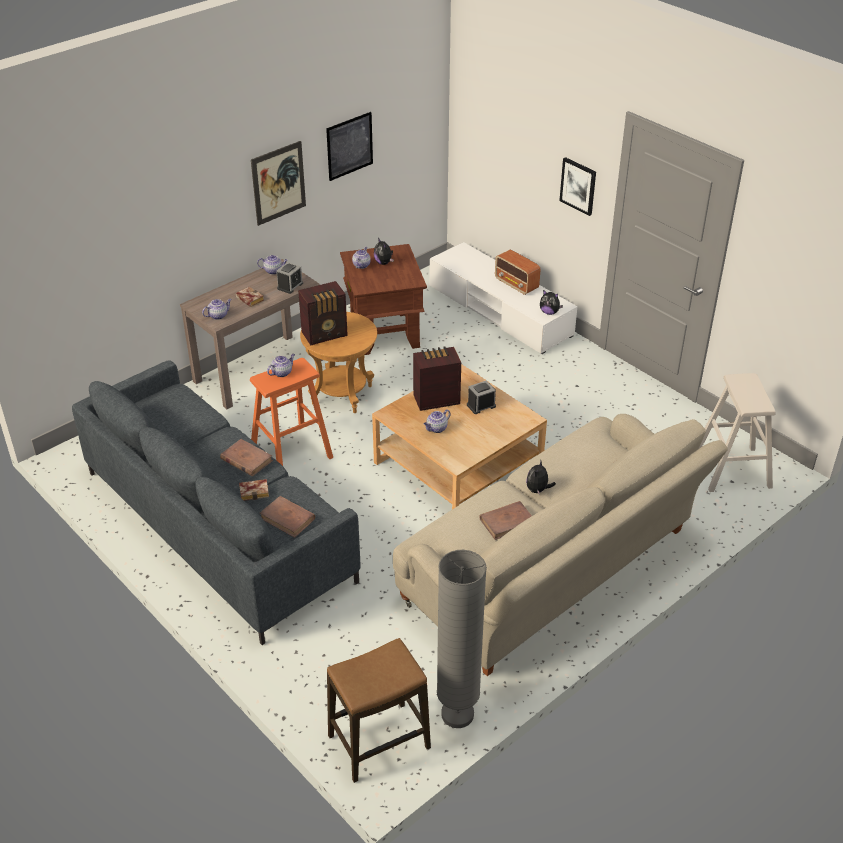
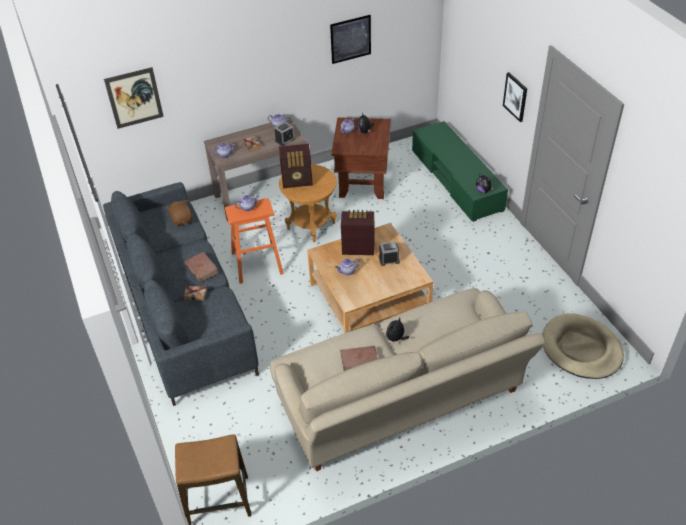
camera: 20 degrees right, 5 degrees up
picture [251,141,306,226] -> picture moved to [104,67,164,129]
brown book [260,496,315,538] -> none
white tv stand [430,242,578,354] -> green tv stand [412,121,508,222]
grey floor lamp [437,550,487,728] -> none
radio [495,250,540,295] -> none
beige stool [699,373,776,492] -> beige dog bed [542,313,624,379]
none -> brown plush toy [167,200,193,227]

